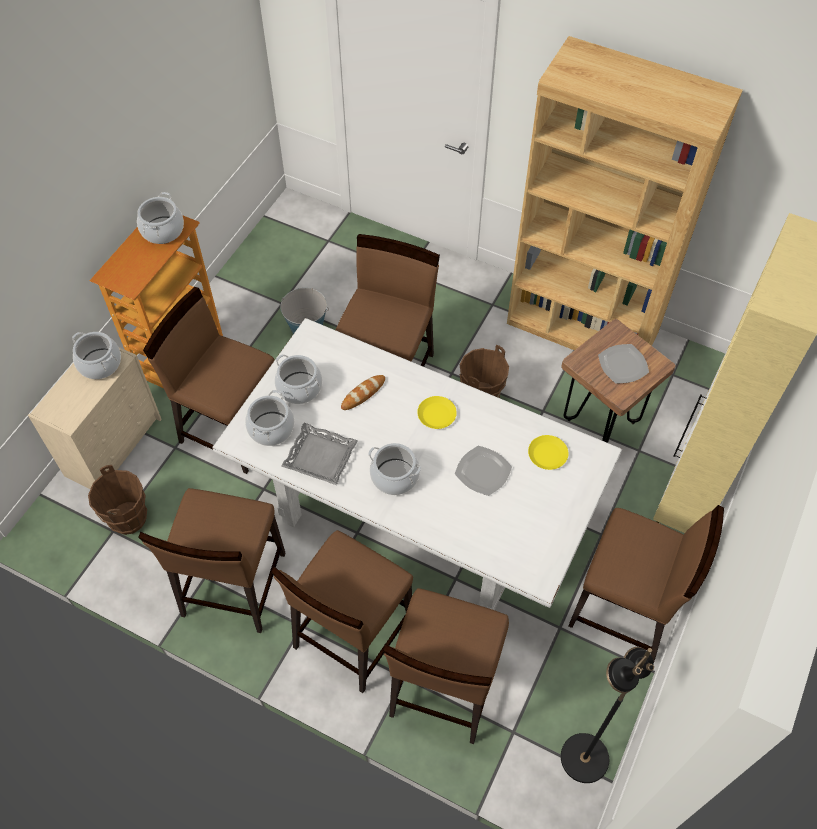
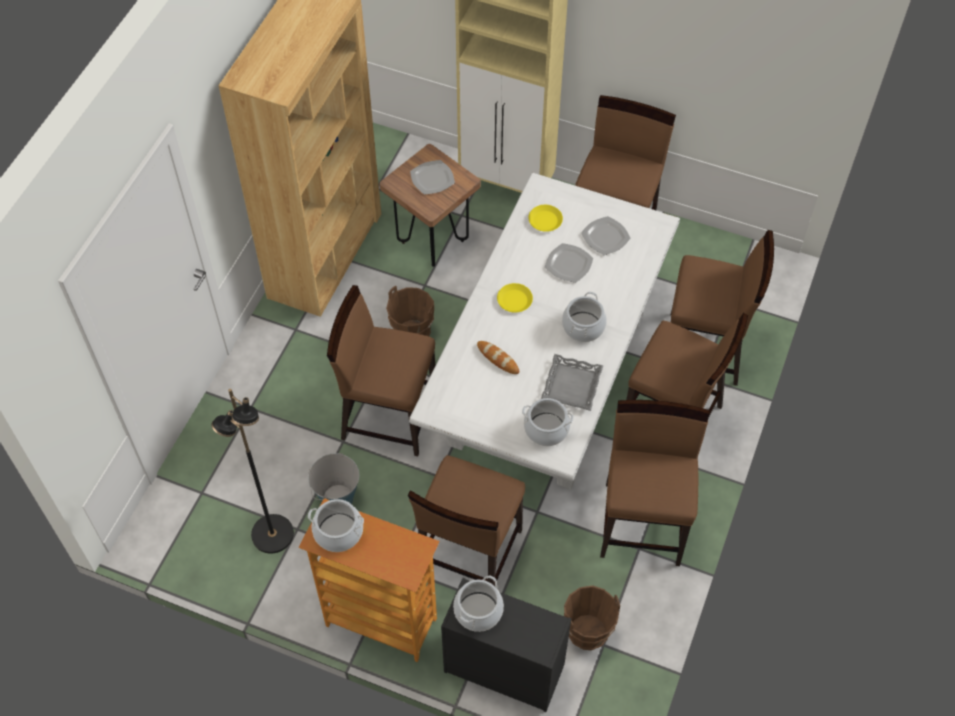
camera: 95 degrees left, 0 degrees up
beige dresser [28,347,162,489] -> black dresser [441,578,571,712]
brown chair [138,488,286,633] -> brown chair turned 90 degrees counterclockwise [600,400,709,566]
cooking pot [275,354,322,404] -> none
black floor lamp [561,647,654,783] -> black floor lamp moved to [212,389,294,554]
none -> plate [581,216,631,255]

